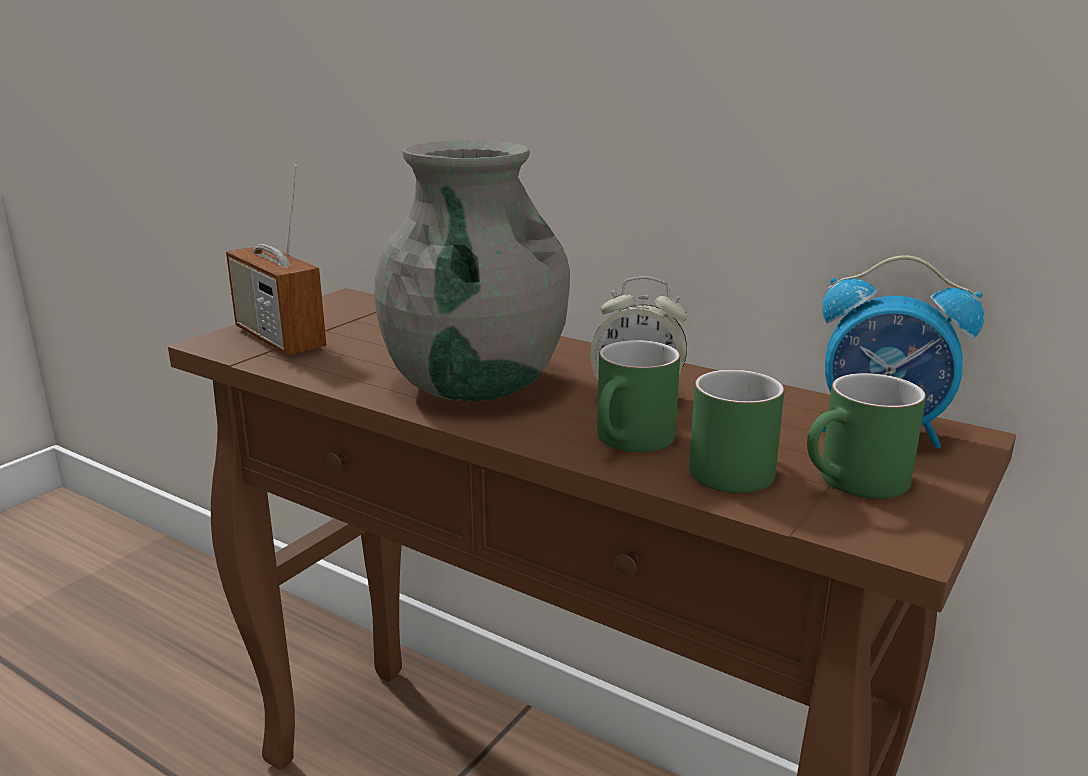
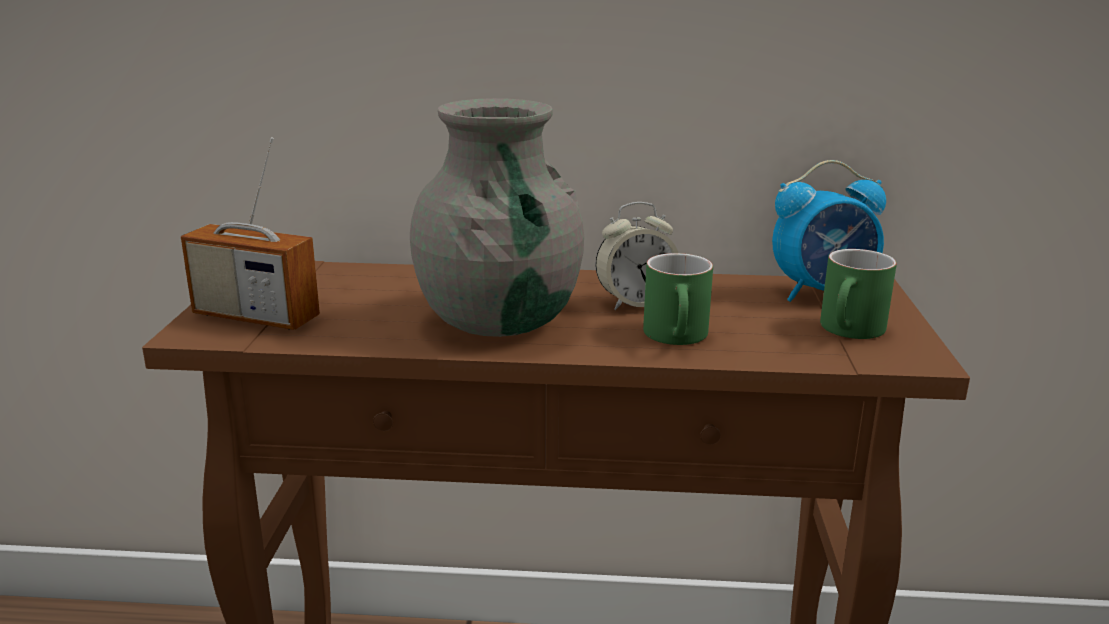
camera: 30 degrees left, 0 degrees up
green mug [689,370,784,493] -> none

